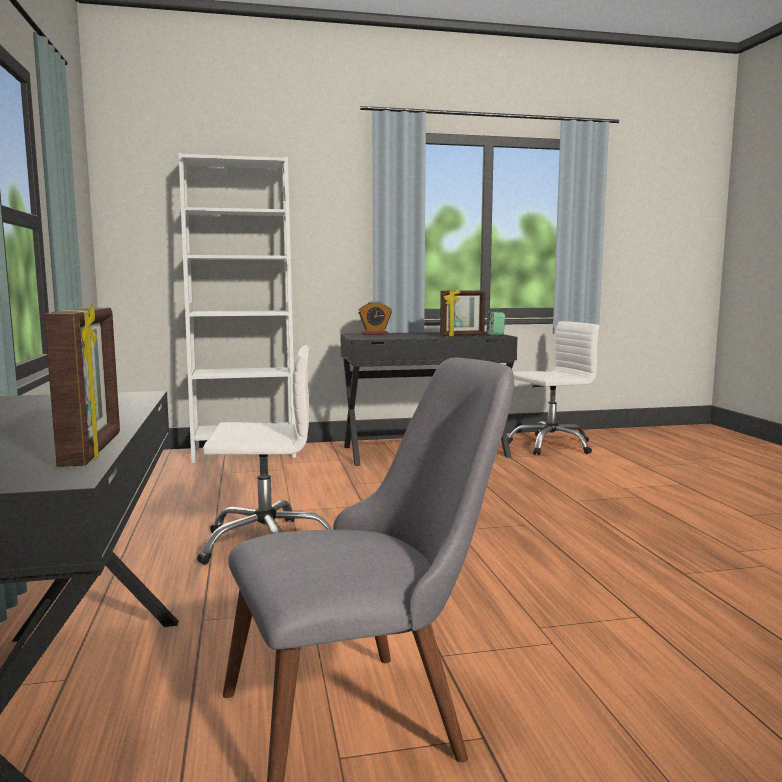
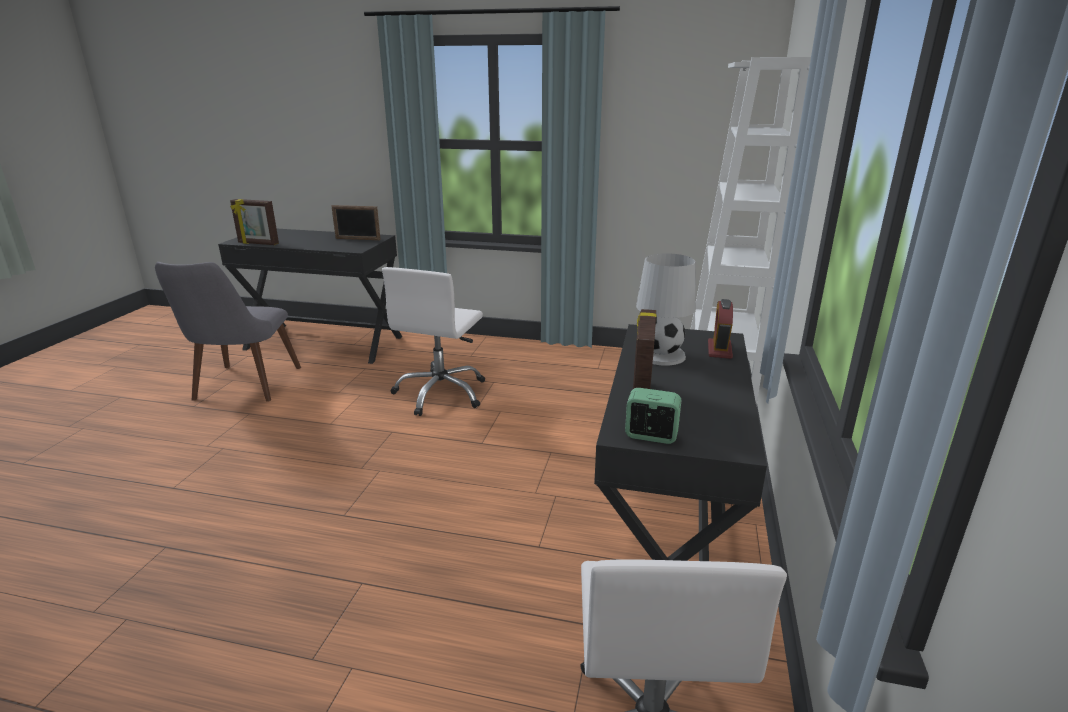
camera: 115 degrees right, 15 degrees up
none -> picture frame [331,205,381,240]
none -> white table lamp [636,253,696,366]

